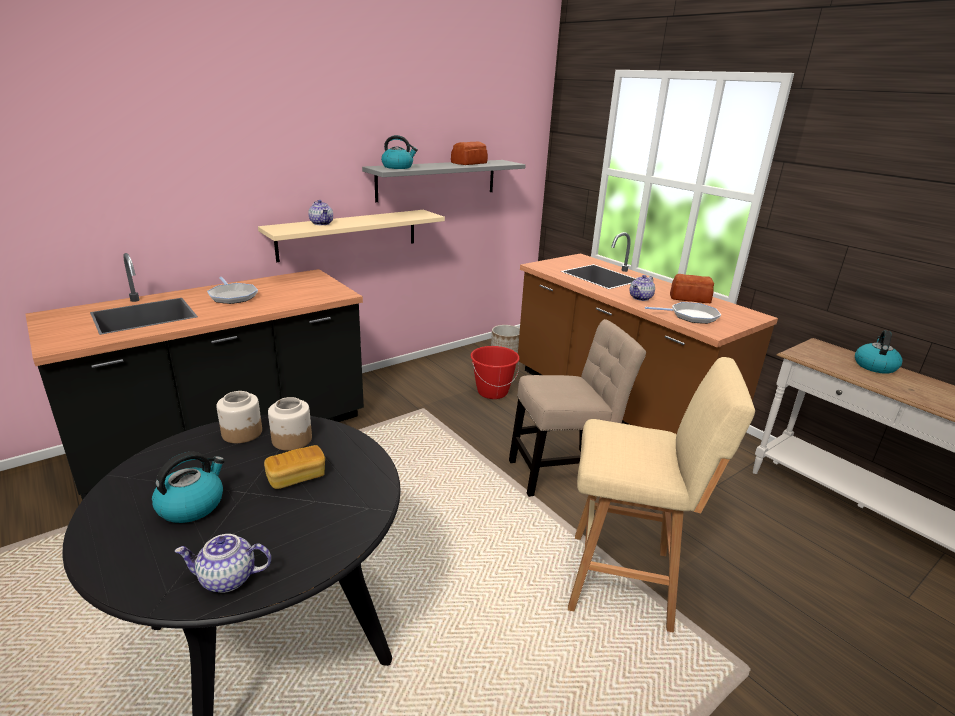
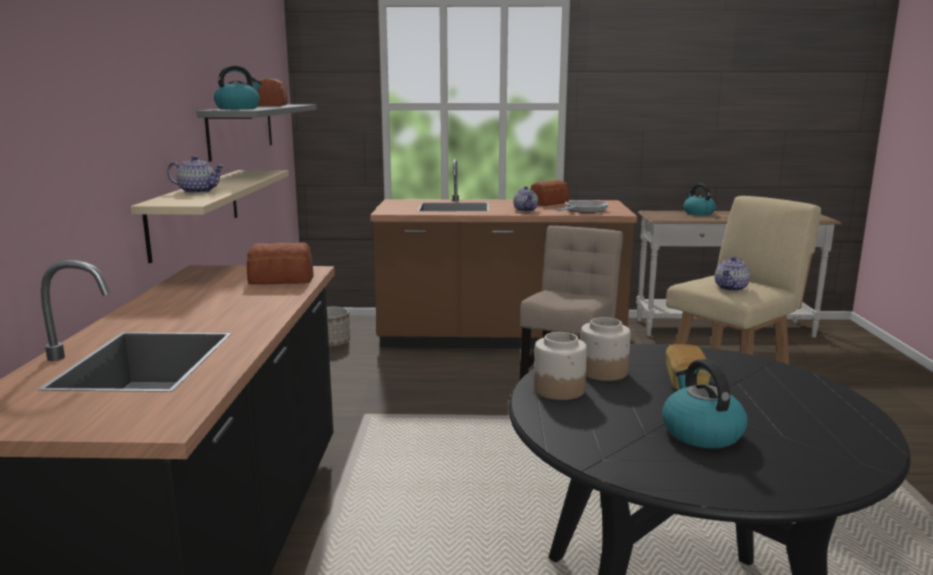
camera: 50 degrees left, 10 degrees down
teapot [175,534,271,593] -> teapot moved to [715,256,750,291]
frying pan [207,277,258,304] -> none
red bucket [471,346,519,399] -> none
none -> bread [247,243,314,284]

